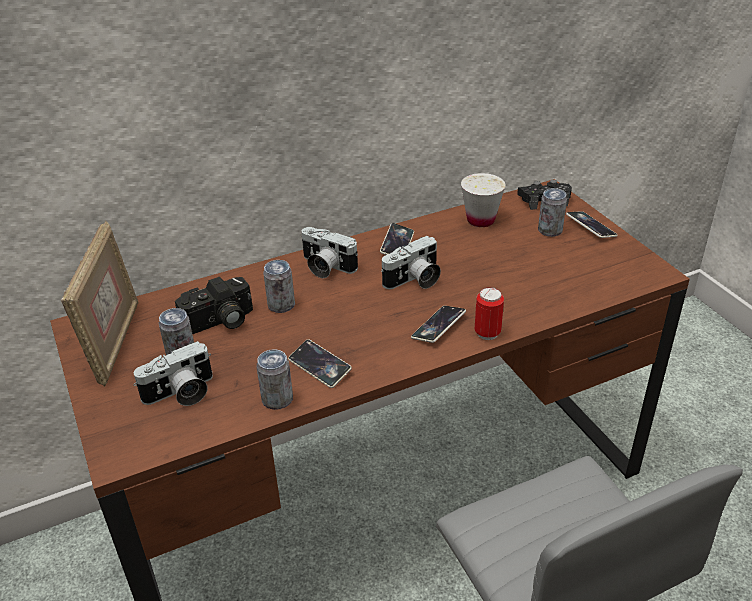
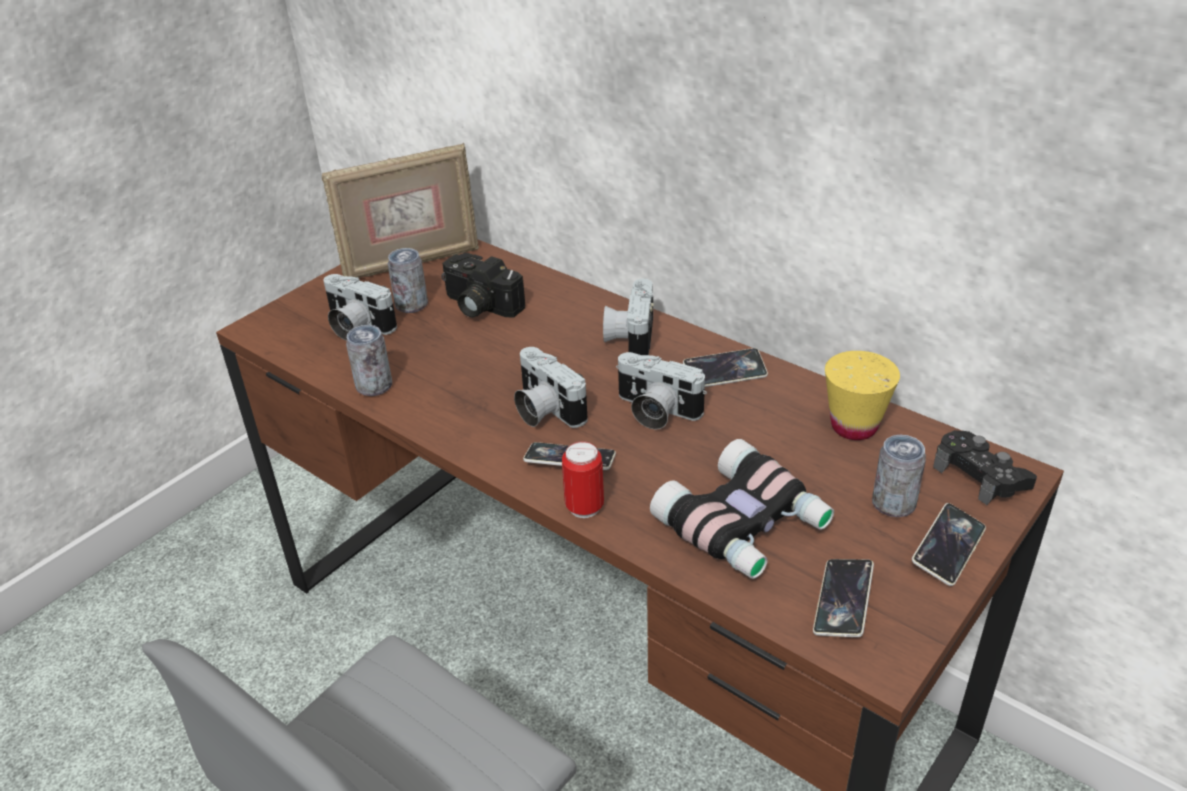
camera: 65 degrees right, 0 degrees up
can [263,260,295,313] -> none
phone [288,339,352,388] -> phone moved to [813,559,874,637]
white cup [461,173,505,227] -> yellow cup [825,351,900,440]
none -> camera [514,347,587,428]
none -> binoculars [650,439,834,579]

